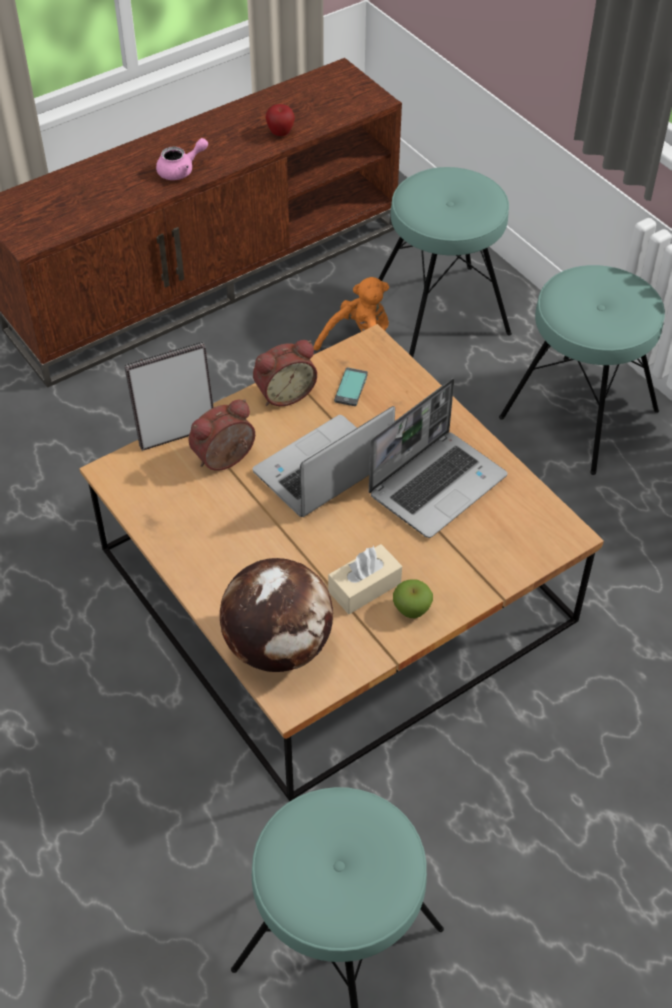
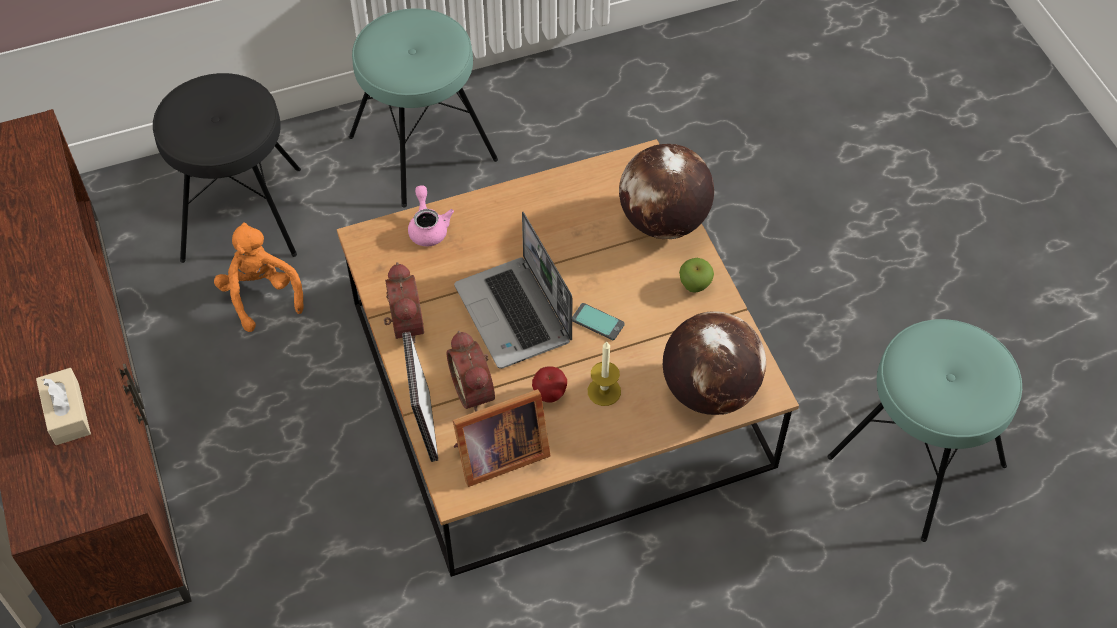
camera: 75 degrees left, 5 degrees up
pink teapot [156,138,208,180] -> pink teapot moved to [408,186,454,246]
apple [266,104,295,136] -> apple moved to [532,367,567,402]
beige tissue box [328,544,402,614] -> beige tissue box moved to [36,368,91,445]
phone [334,368,368,406] -> phone moved to [572,303,625,340]
laptop [369,378,507,538] -> none
turquoise stool [378,167,512,357] -> black stool [153,73,301,263]
none -> picture frame [453,389,551,487]
none -> candle [588,342,621,406]
none -> globe [619,144,714,239]

